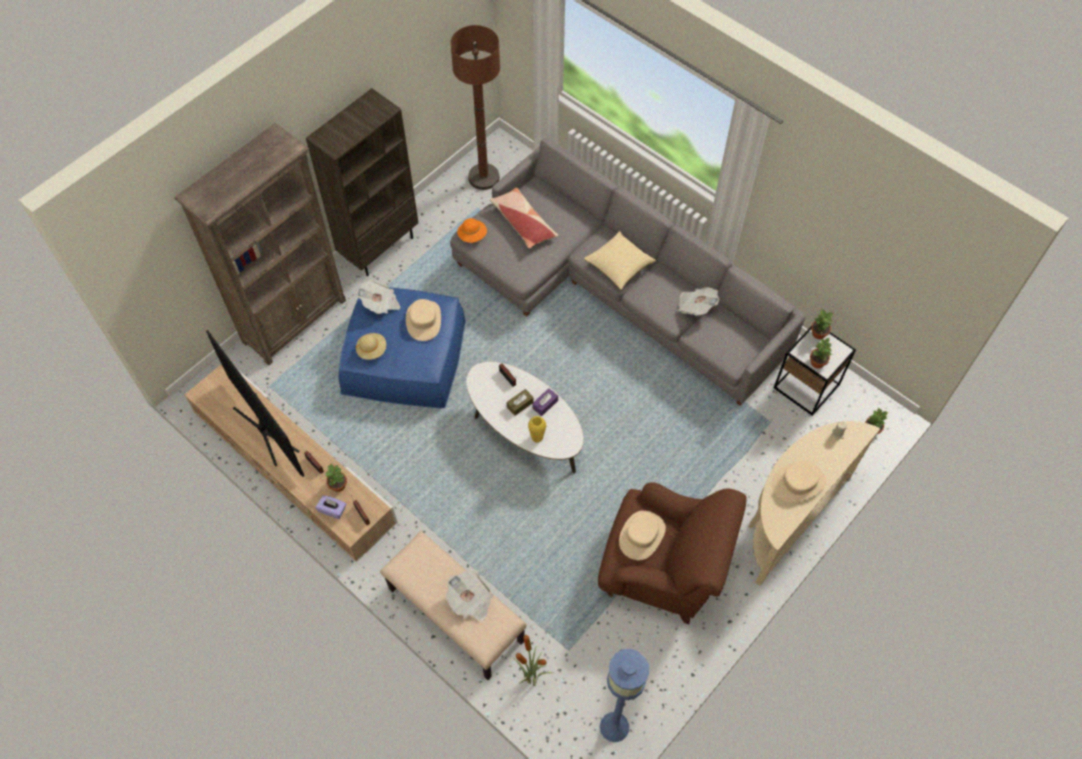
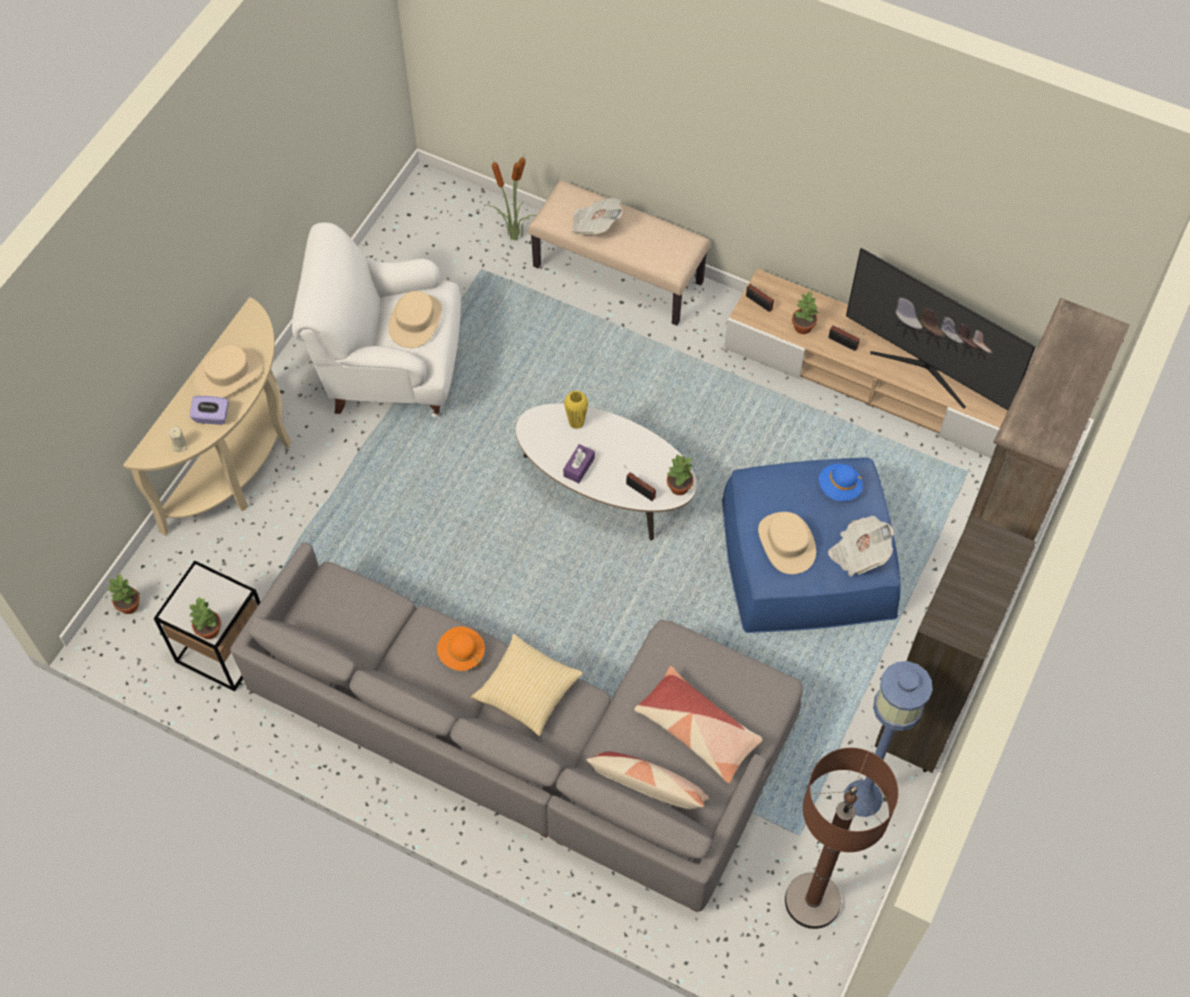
camera: 165 degrees right, 0 degrees up
purple tissue box [316,495,346,519] -> purple tissue box moved to [190,396,229,425]
beige hat [356,333,386,360] -> blue hat [819,464,863,501]
orange hat [457,218,487,243] -> orange hat moved to [437,627,485,671]
brown tissue box [507,389,534,416] -> none
brown armchair [598,482,747,624] -> white armchair [292,222,461,418]
blue floor lamp [600,649,649,742] -> blue floor lamp moved to [844,661,933,817]
newspaper [678,287,719,316] -> none
potted plant [810,338,833,368] -> potted plant moved to [667,455,694,495]
none -> pillow [586,751,709,809]

